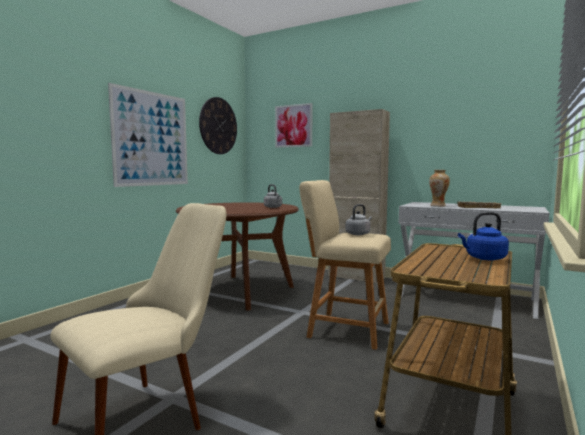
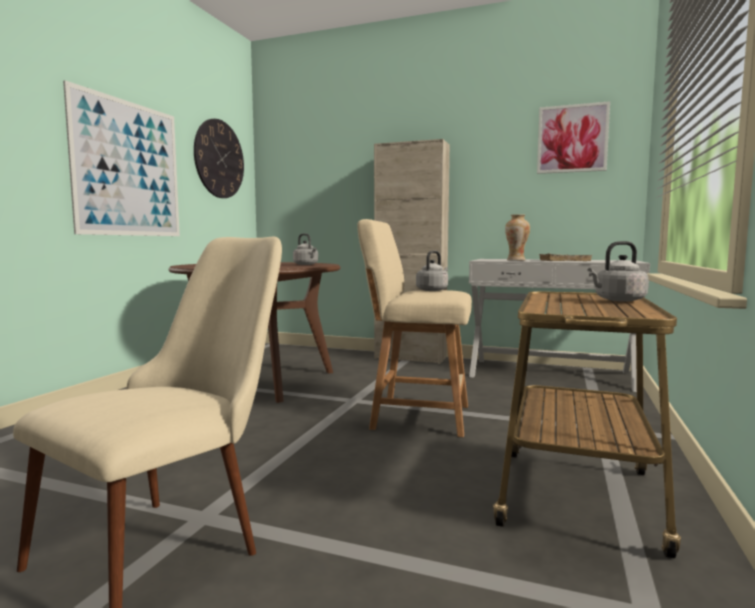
camera: 10 degrees left, 0 degrees up
picture [275,103,313,148] -> picture moved to [537,101,610,174]
blue kettle [458,212,509,260] -> grey kettle [588,241,649,302]

